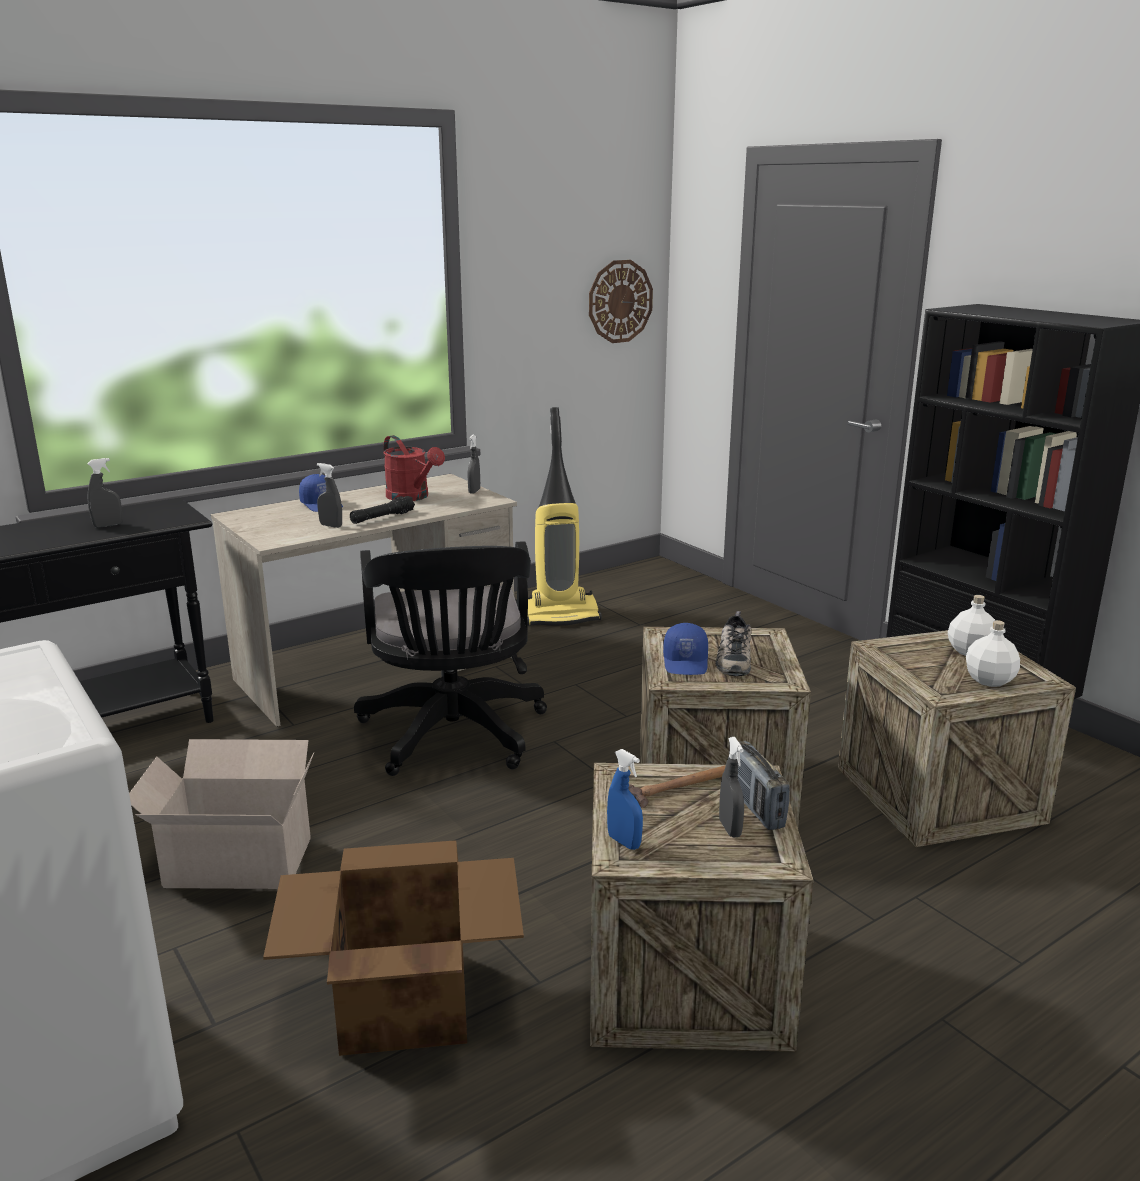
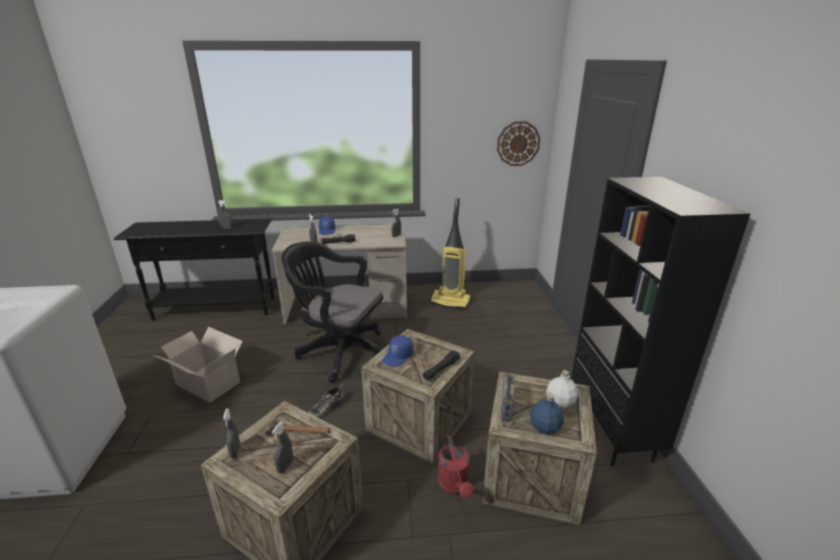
camera: 30 degrees right, 5 degrees up
cardboard box [263,840,524,1056] -> none
black office chair [354,541,547,776] -> black office chair turned 90 degrees clockwise [281,242,384,383]
red watering can [383,435,445,501] -> red watering can moved to [438,435,474,499]
blue spray bottle [607,749,643,850] -> grey spray bottle [223,408,240,459]
shoe [715,611,751,676] -> shoe moved to [309,384,345,419]
radio [738,741,790,830] -> radio moved to [501,375,514,422]
white bottle [966,620,1020,687] -> blue bottle [530,393,564,434]
none -> black flashlight [423,350,460,380]

